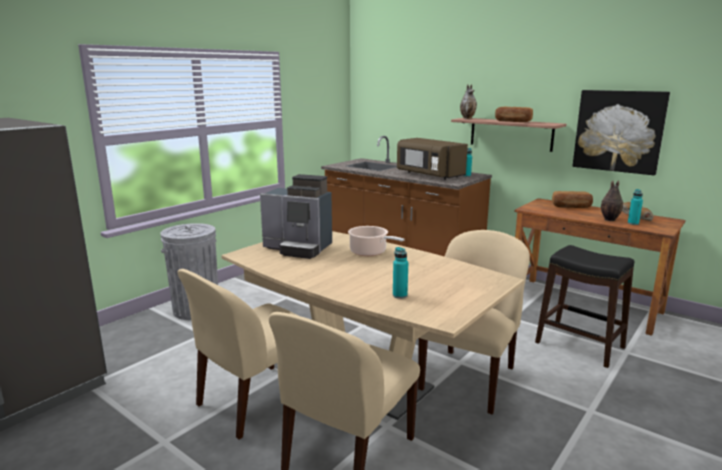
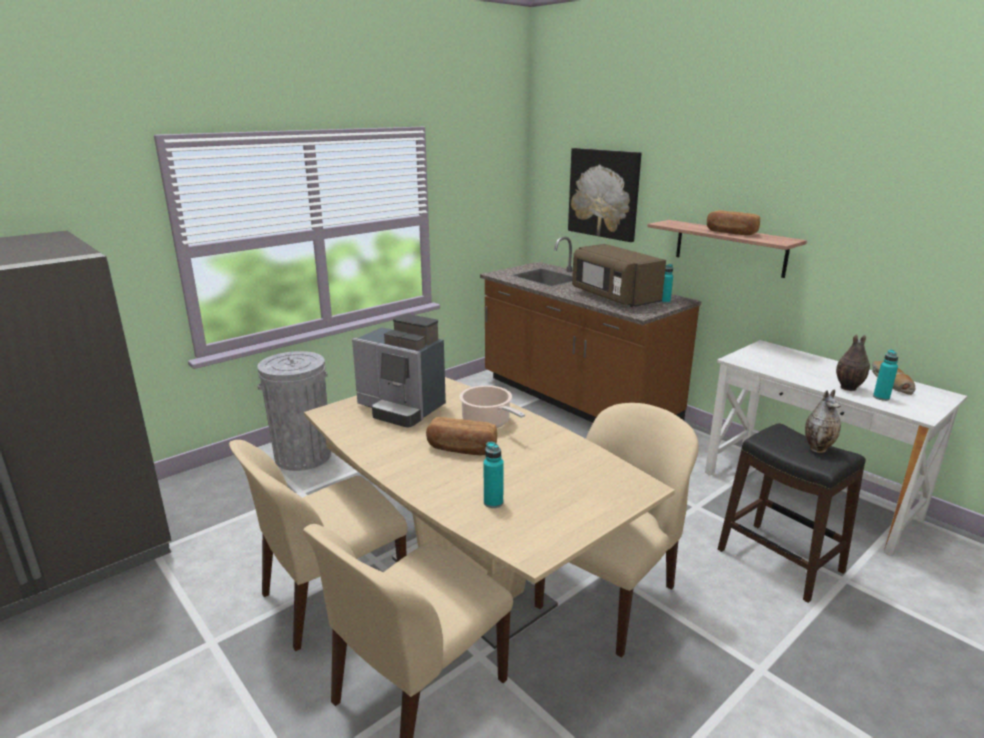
camera: 10 degrees right, 5 degrees up
vase [460,85,477,119] -> vase moved to [805,389,841,453]
brown desk [515,198,686,336] -> white desk [705,340,967,556]
bread [552,191,593,208] -> bread moved to [426,417,497,455]
picture [573,90,670,175] -> picture moved to [568,148,641,242]

